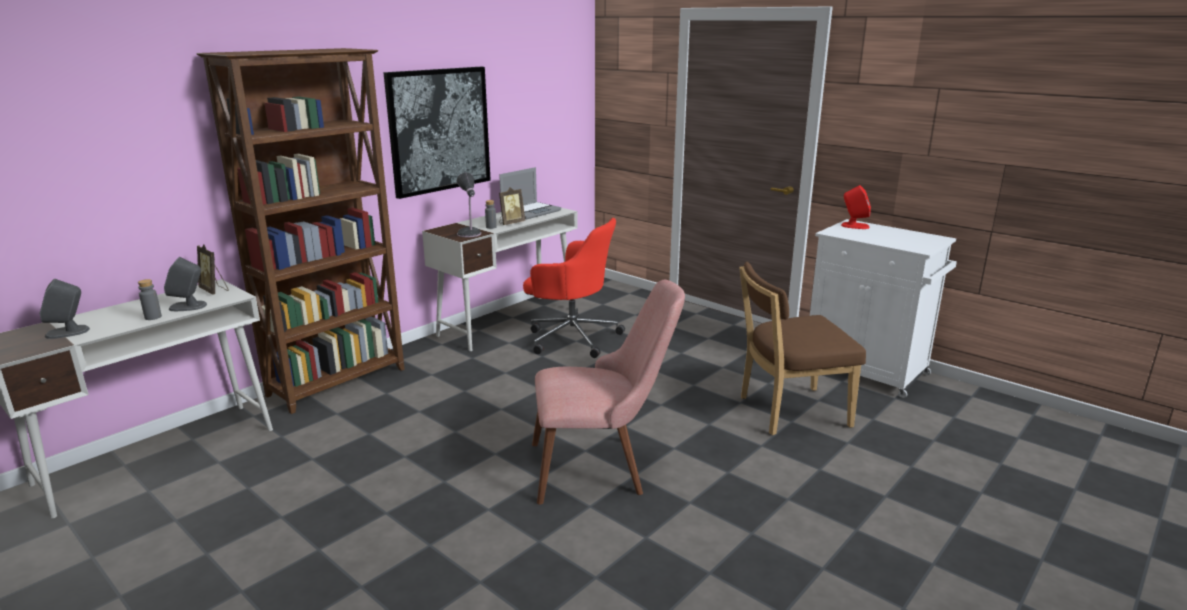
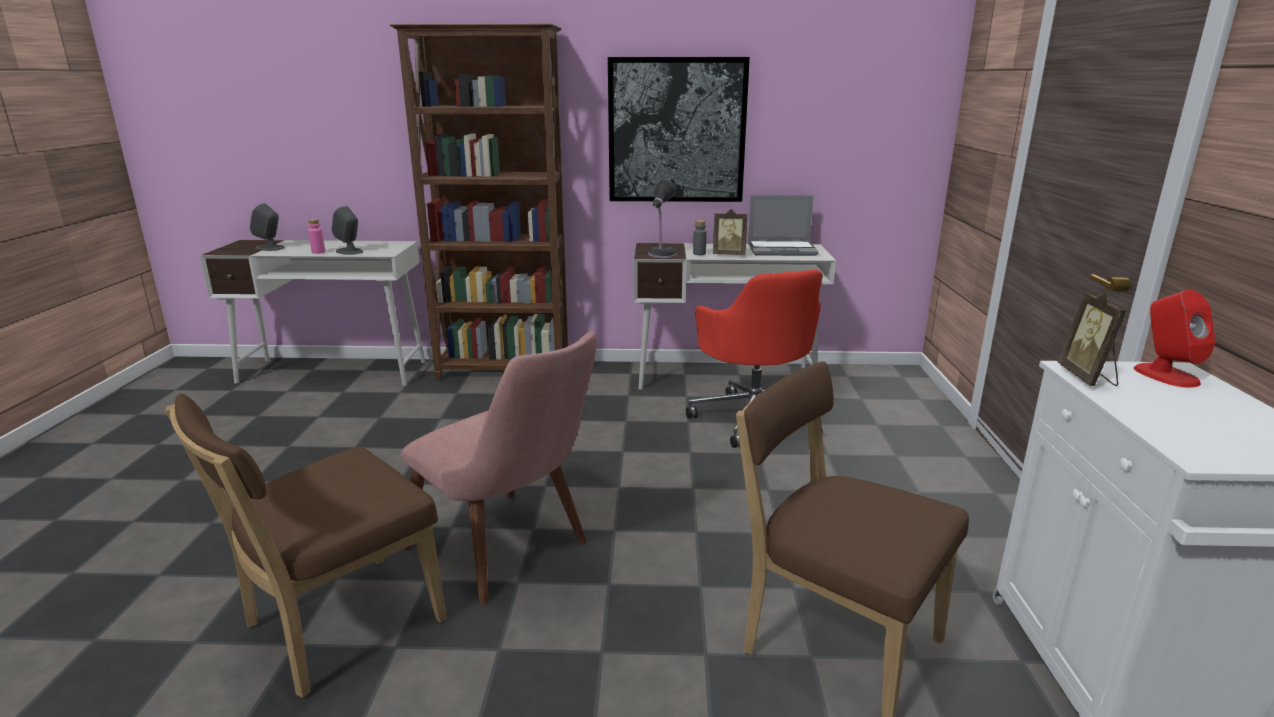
camera: 50 degrees right, 0 degrees up
grey bottle [138,279,162,320] -> pink bottle [308,219,325,254]
picture frame [197,245,229,295] -> picture frame moved to [1058,292,1126,386]
none -> brown chair [165,393,447,698]

